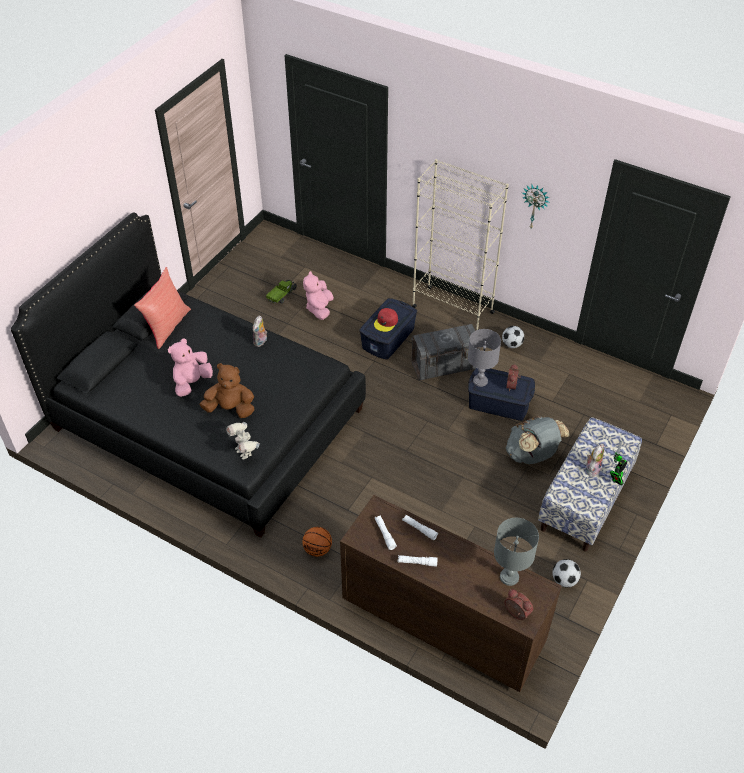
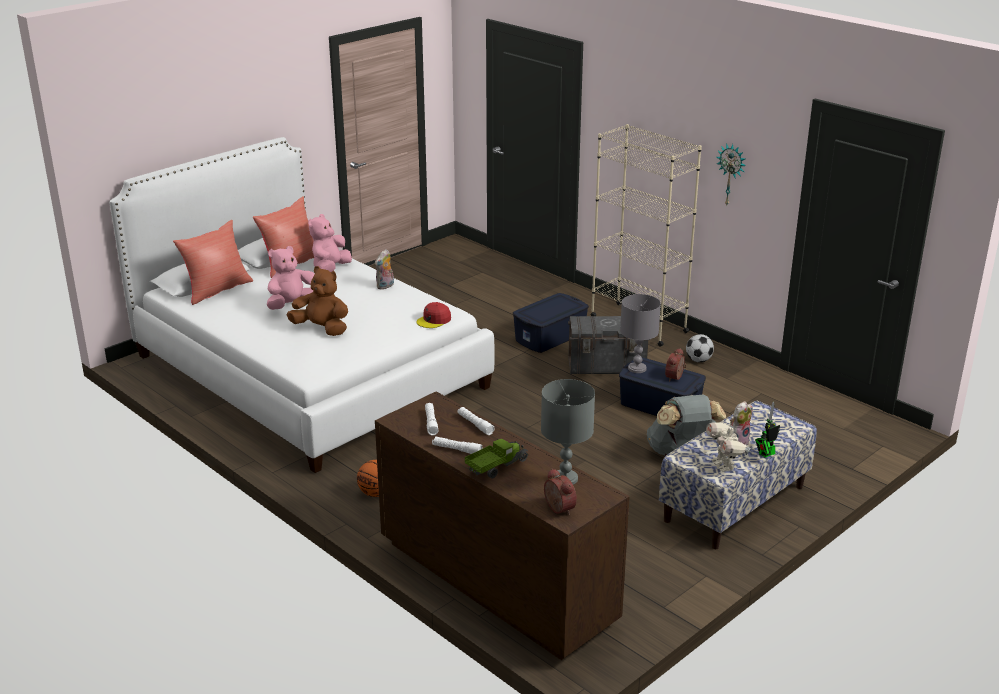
camera: 15 degrees right, 20 degrees down
black bed [11,213,366,538] -> white bed [109,137,495,473]
toy robot [226,422,260,460] -> toy robot moved to [706,422,750,472]
toy truck [266,280,297,304] -> toy truck moved to [465,438,528,478]
pink plush toy [303,271,334,320] -> pink plush toy moved to [308,214,352,272]
red cap [374,308,398,332] -> red cap moved to [417,302,451,328]
football [552,559,581,588] -> none
none -> red pillow [173,220,253,305]

